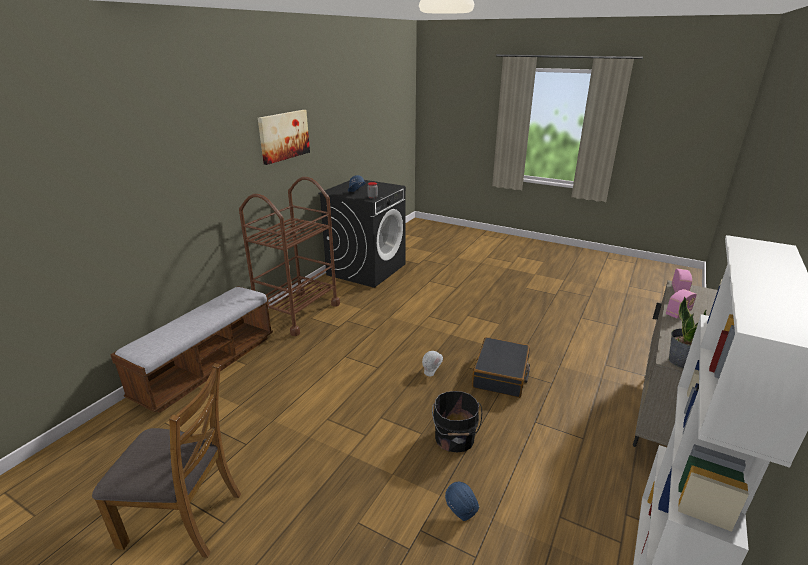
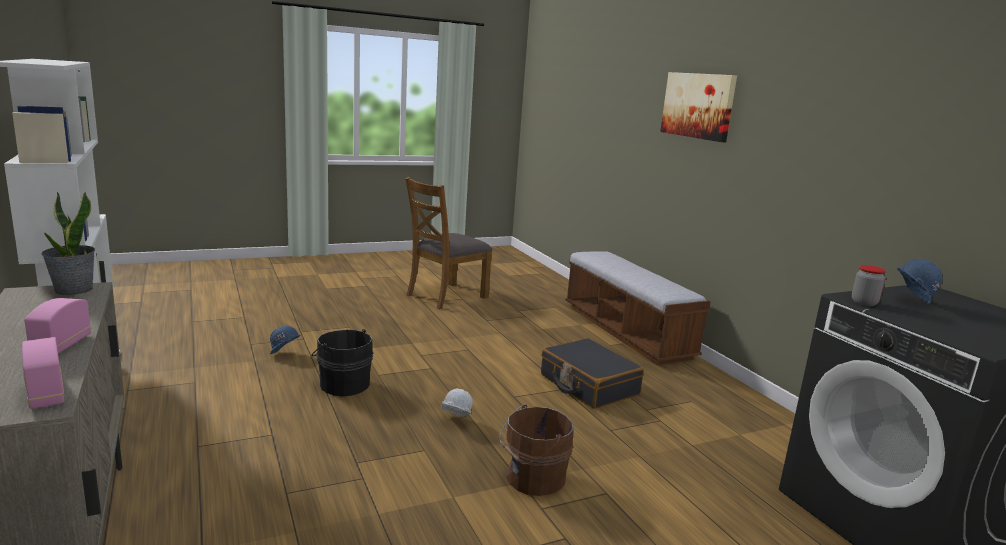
camera: 125 degrees right, 10 degrees down
brown cart [239,177,340,336] -> none
picture [258,110,310,165] -> picture moved to [660,72,737,142]
black suitcase [472,337,530,398] -> black suitcase moved to [541,338,644,409]
none -> brown bucket [499,404,574,496]

